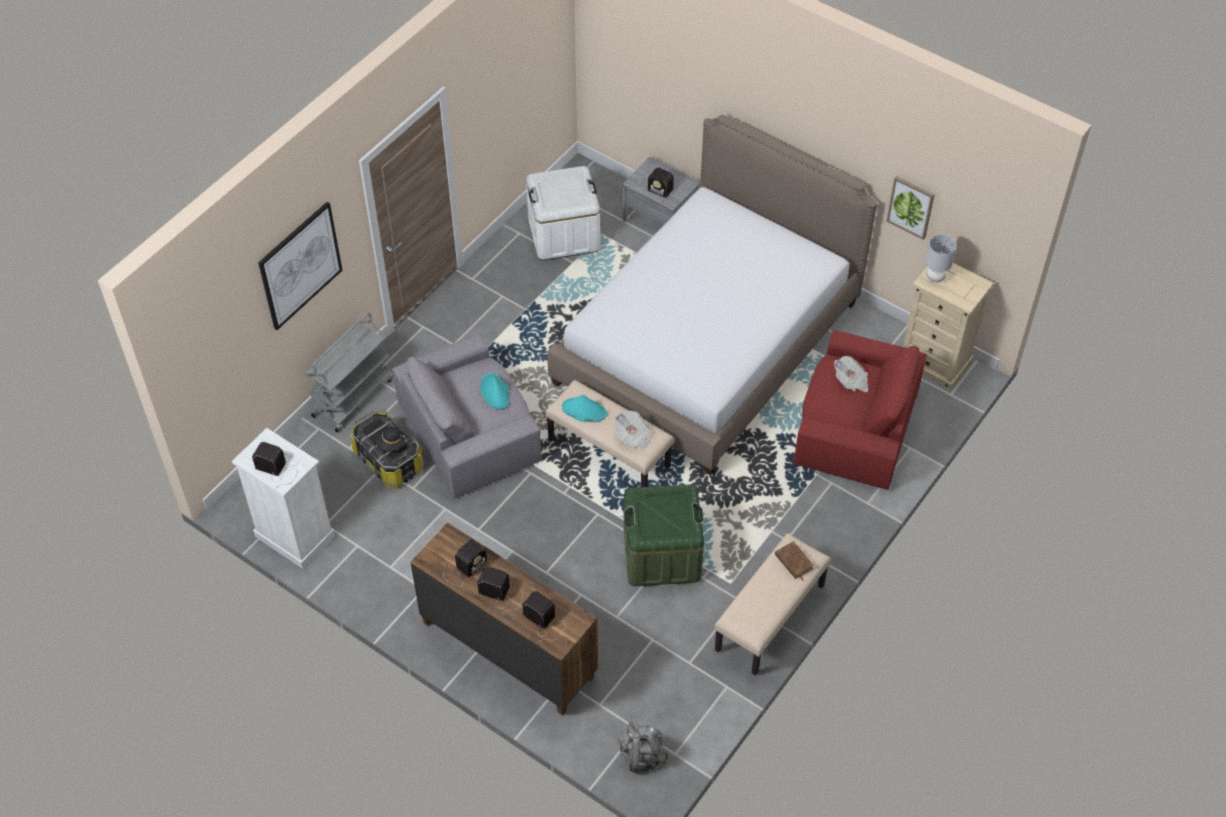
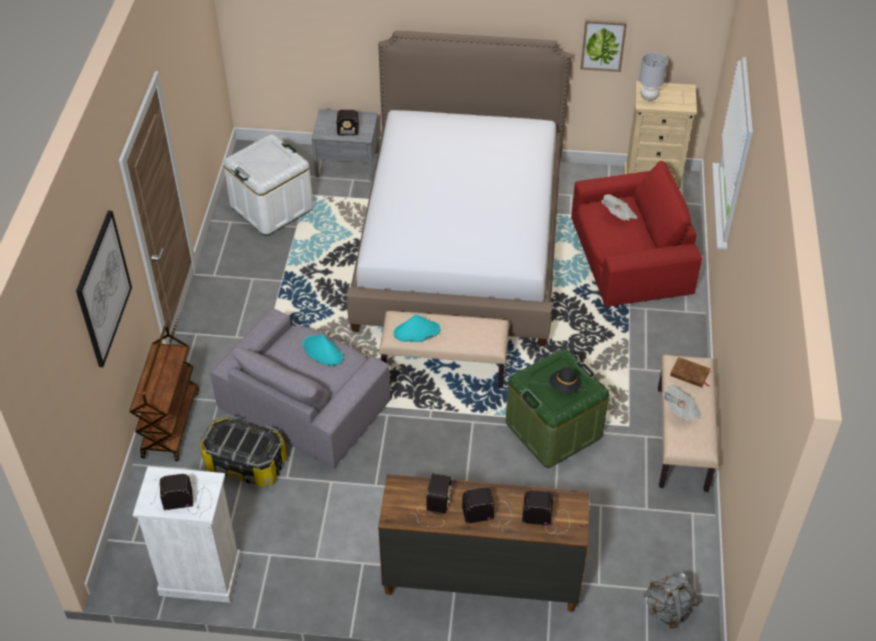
camera: 30 degrees left, 5 degrees down
grey cart [304,312,393,433] -> brown cart [130,325,199,461]
black hat [375,427,406,451] -> black hat moved to [550,367,582,393]
newspaper [614,411,652,451] -> newspaper moved to [663,385,703,421]

